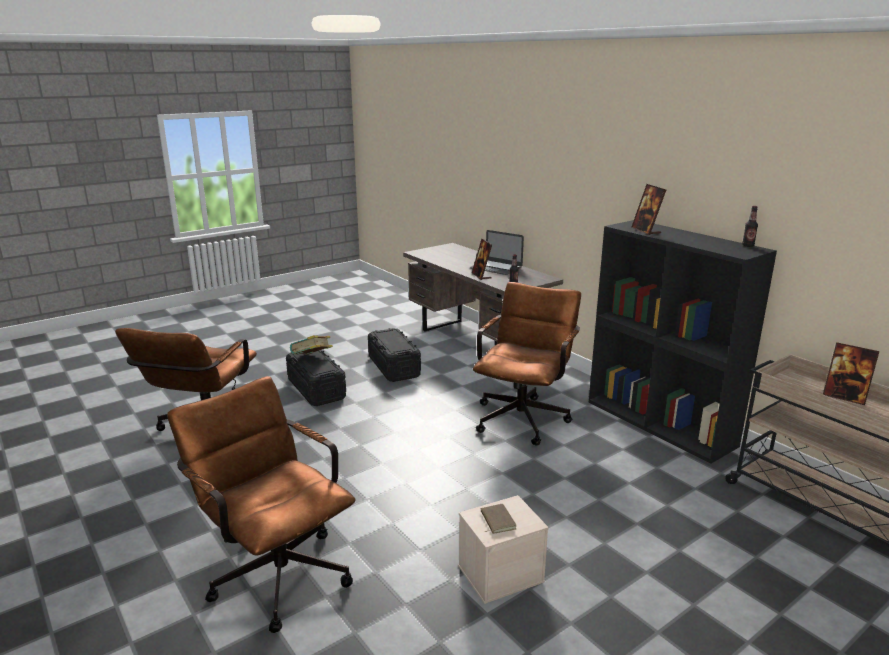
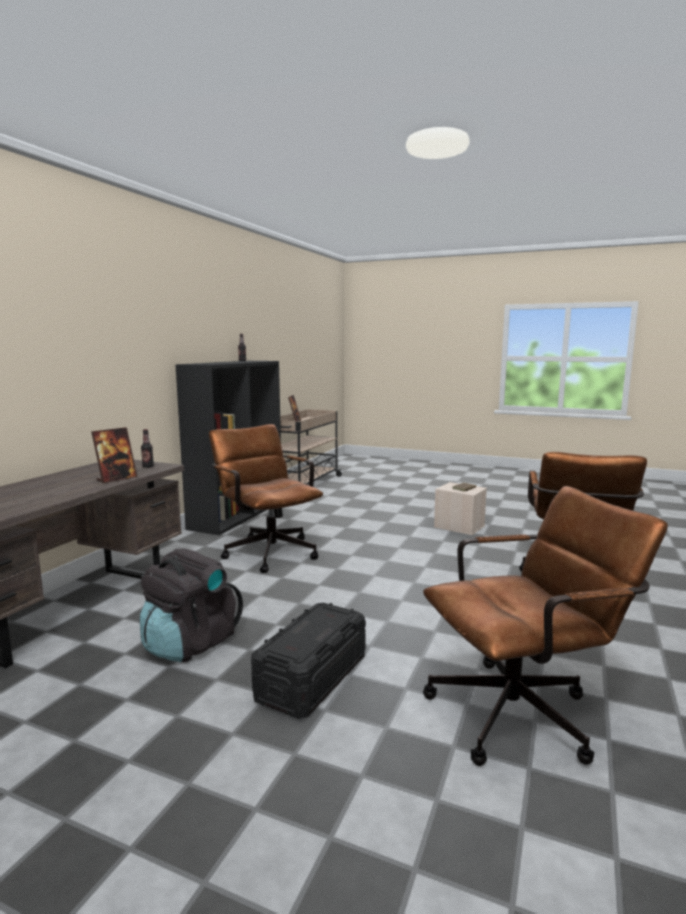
camera: 120 degrees left, 10 degrees down
book [290,335,333,354] -> none
black storage box [368,328,421,382] -> black backpack [140,548,243,662]
laptop [470,230,524,275] -> none
brown office chair [473,282,581,446] -> brown office chair turned 60 degrees clockwise [209,424,323,573]
picture frame [631,184,666,235] -> none

